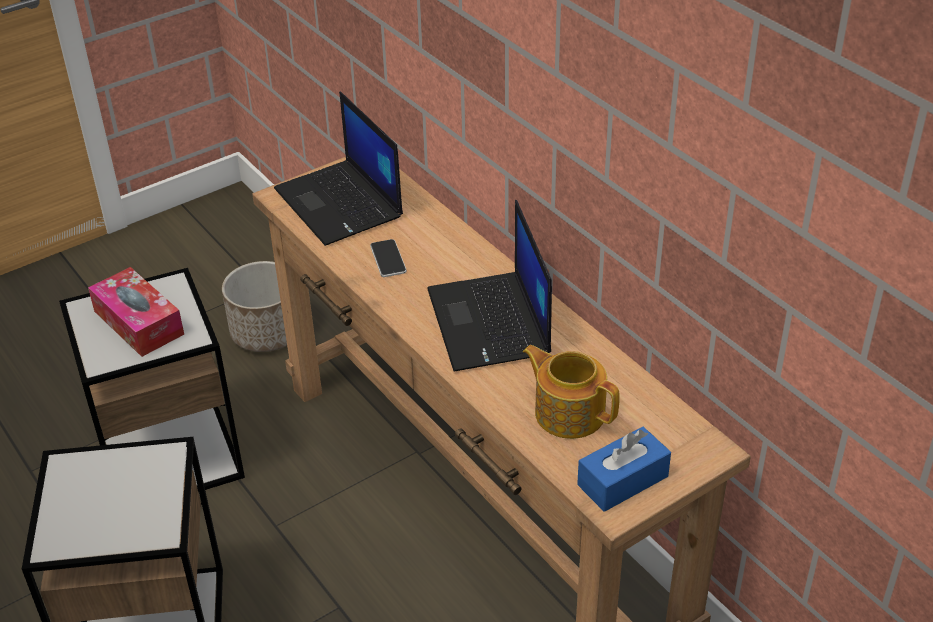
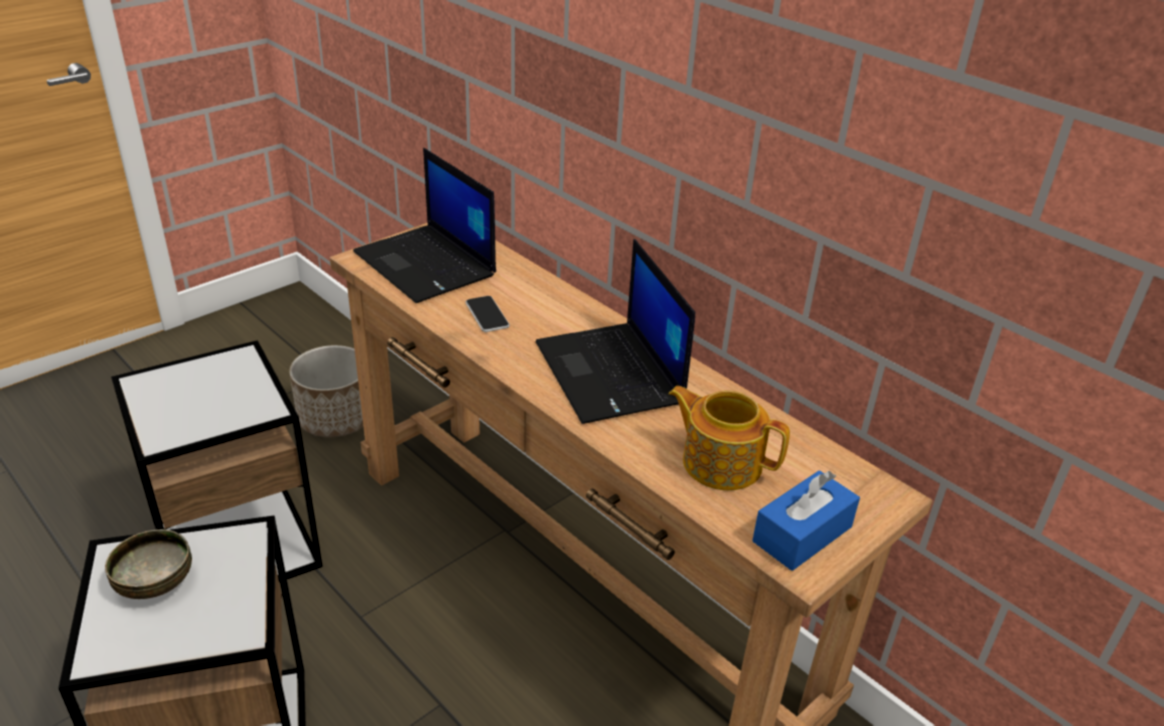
camera: 10 degrees left, 5 degrees down
tissue box [88,267,184,357] -> none
none -> bowl [105,529,192,599]

